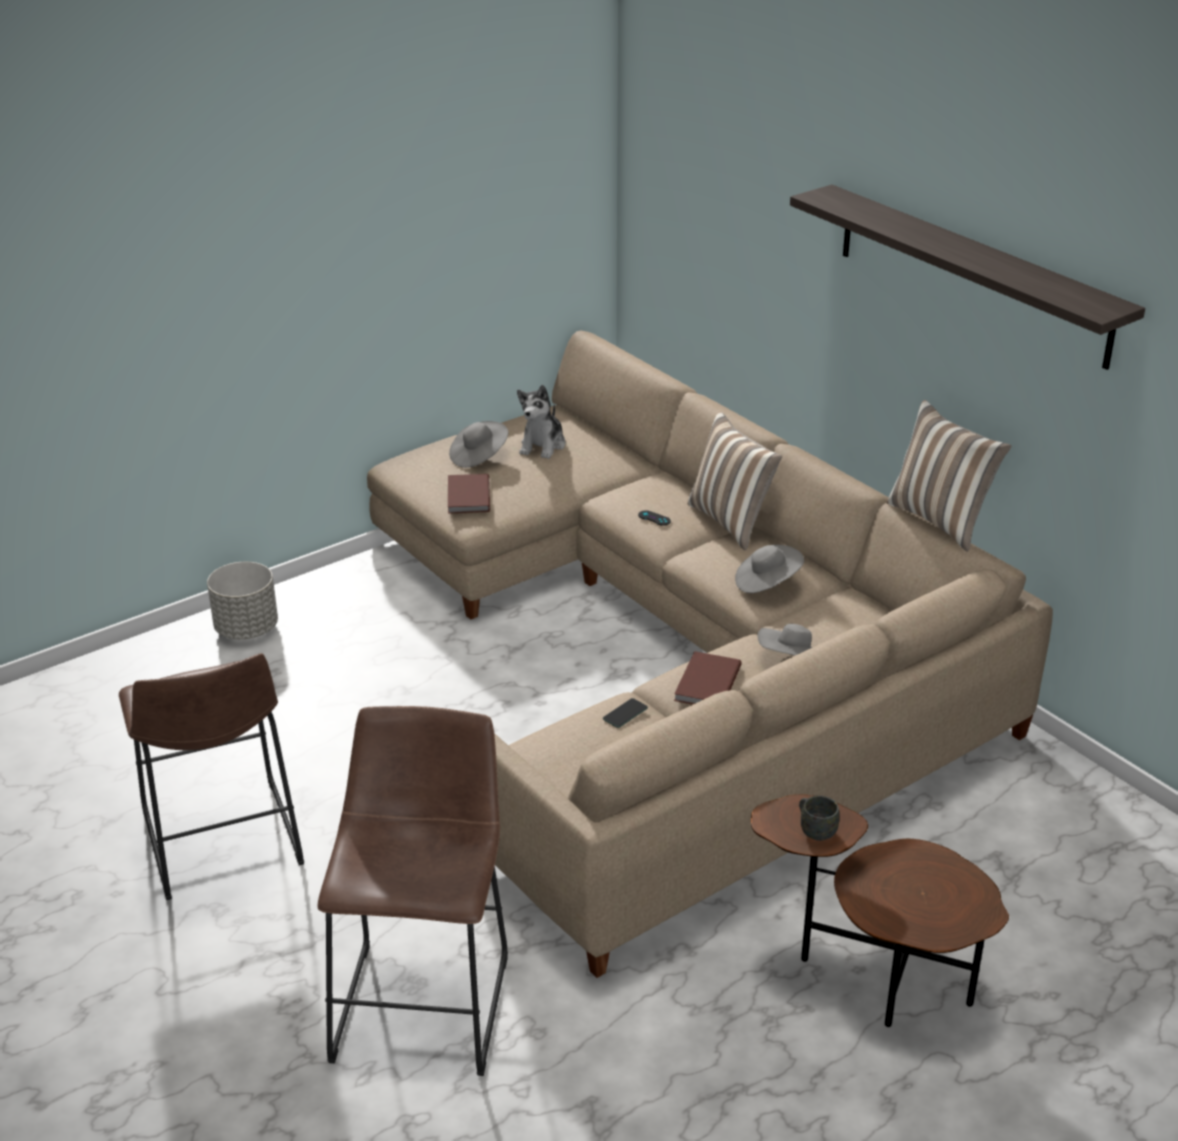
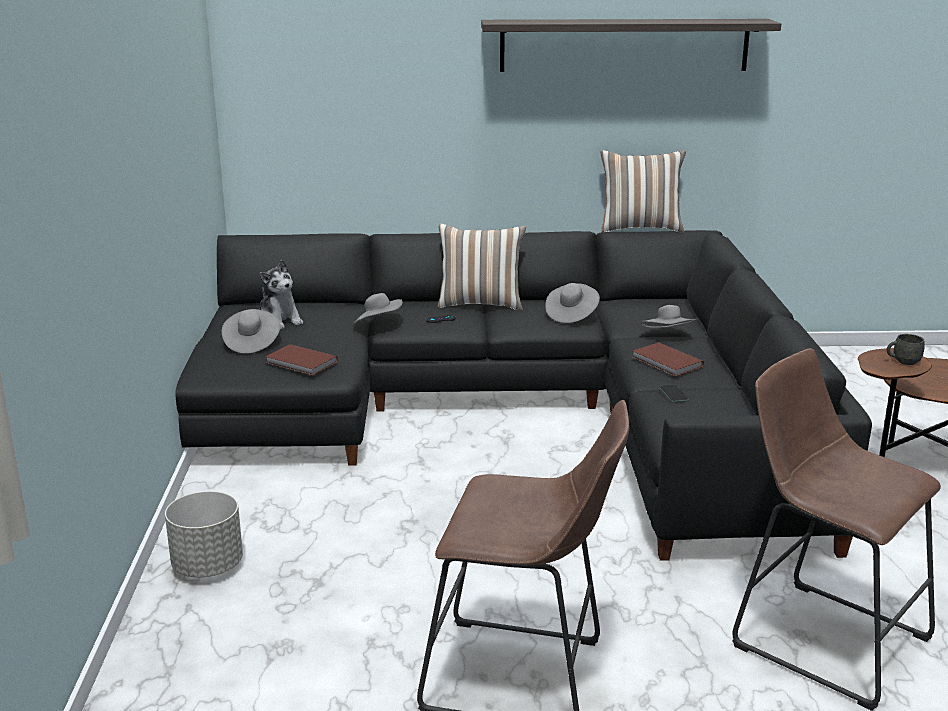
camera: 55 degrees left, 10 degrees down
beige sofa [367,331,1053,978] -> black sofa [175,230,872,561]
none -> grey hat [353,293,403,324]

